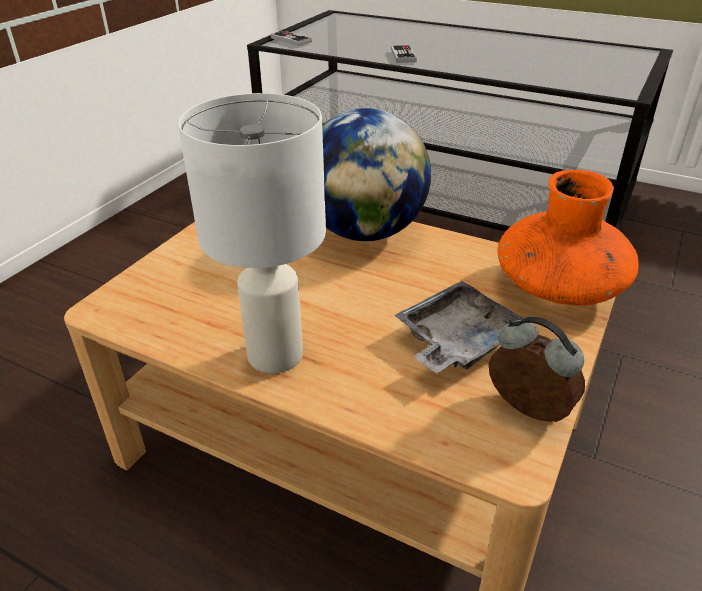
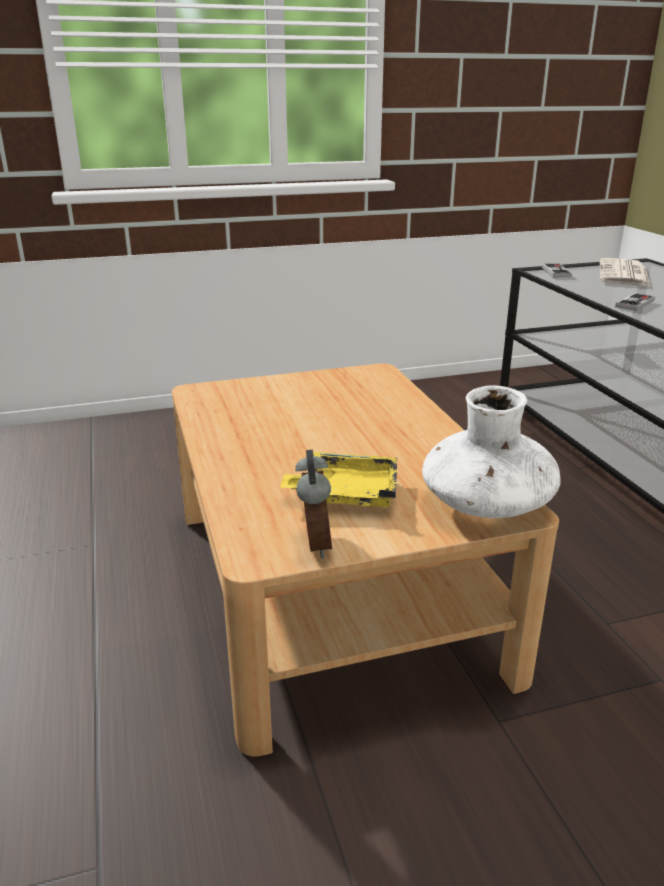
camera: 45 degrees right, 10 degrees down
white table lamp [178,93,326,373] -> none
globe [322,108,431,241] -> none
grey tray [394,281,524,373] -> yellow tray [280,452,397,507]
orange vase [497,169,639,306] -> white vase [422,385,561,518]
none -> newspaper [600,258,650,286]

